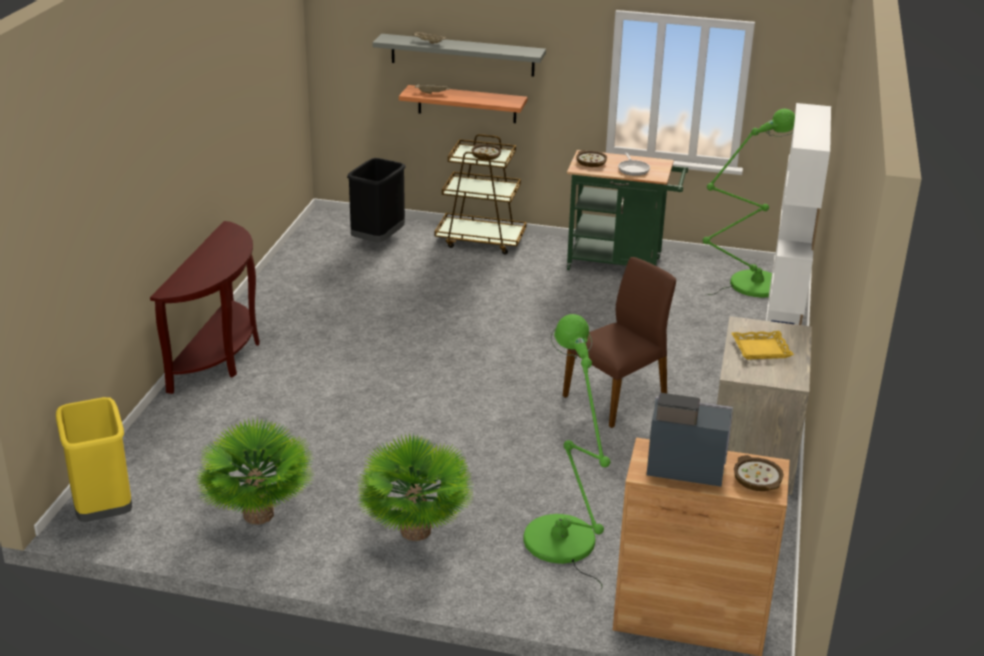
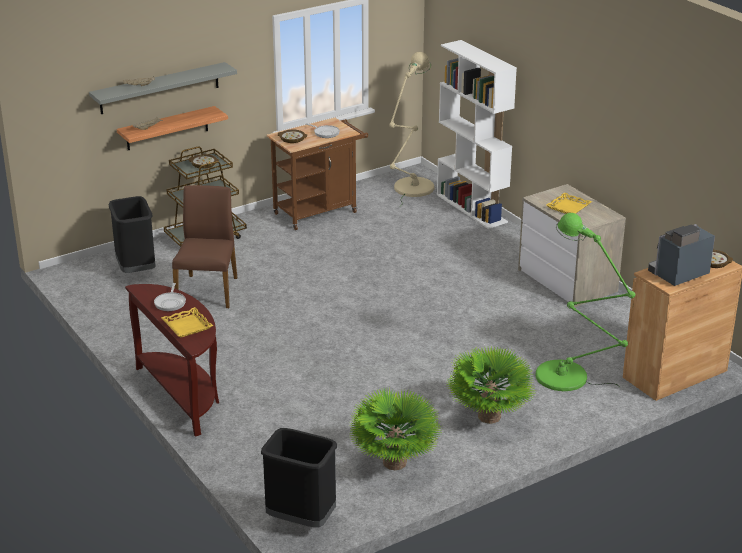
camera: 45 degrees left, 0 degrees up
yellow trash can [56,397,132,522] -> black trash can [261,428,337,528]
brown chair [563,257,676,428] -> brown chair moved to [172,185,237,308]
green cart [567,150,688,270] -> brown cart [267,118,368,230]
green floor lamp [703,109,795,298] -> beige floor lamp [389,52,435,207]
none -> frying pan [154,283,186,311]
none -> yellow tray [161,307,213,338]

